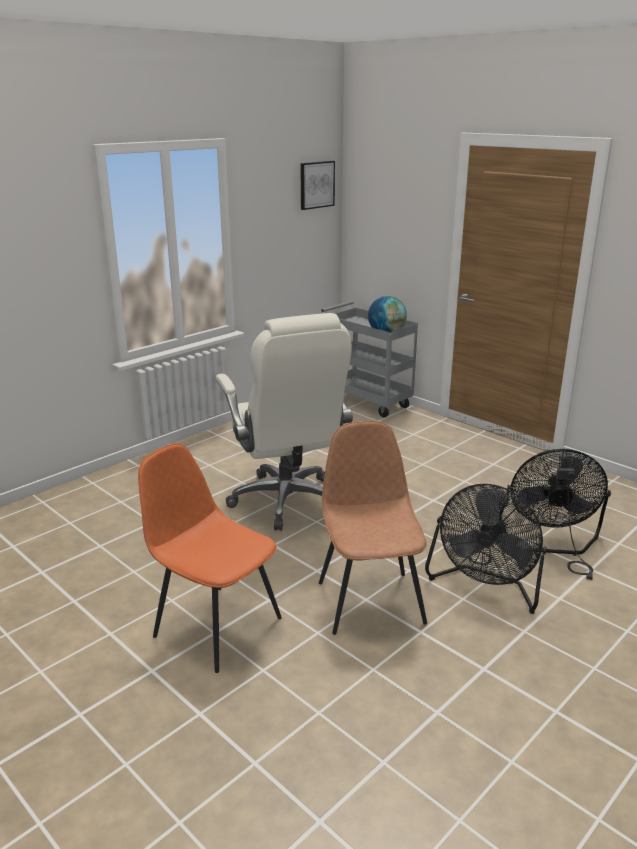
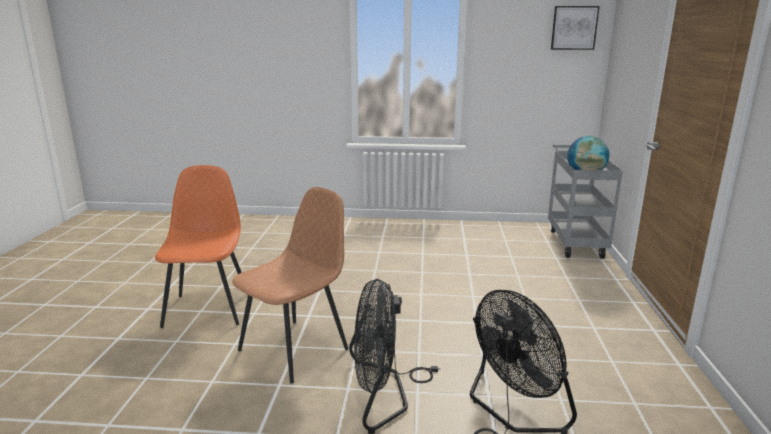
camera: 50 degrees right, 5 degrees down
white office chair [216,313,353,531] -> none

